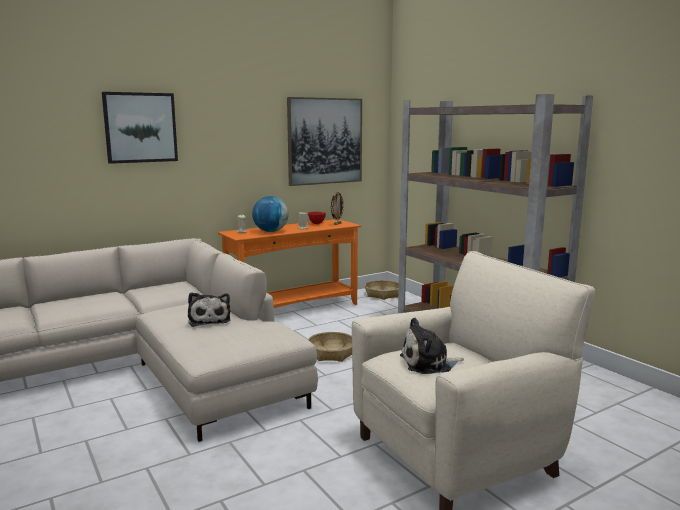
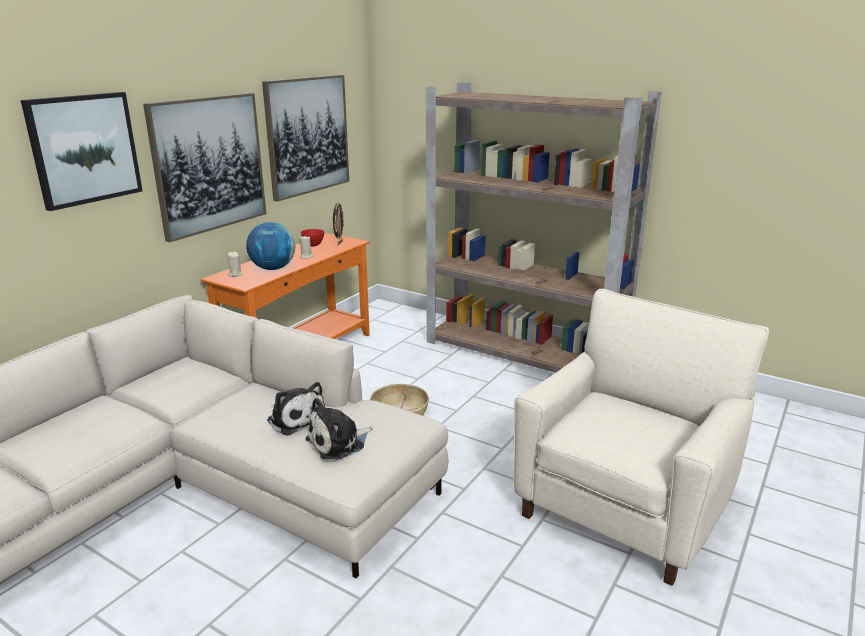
camera: 25 degrees left, 10 degrees up
basket [365,280,399,300] -> none
plush toy [400,318,464,374] -> plush toy moved to [306,398,372,460]
none -> picture [143,93,266,242]

